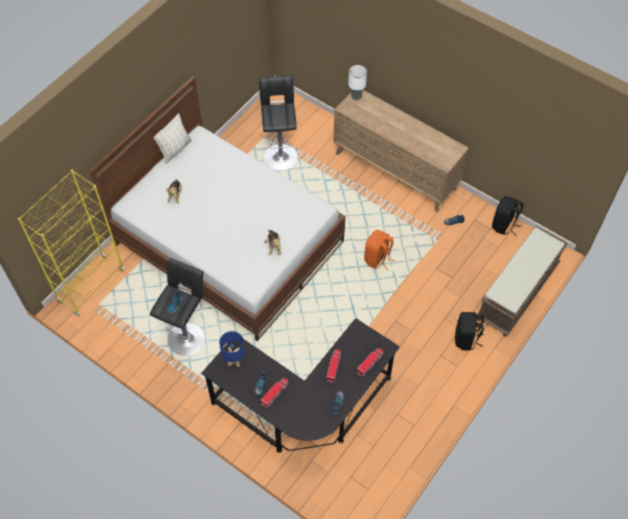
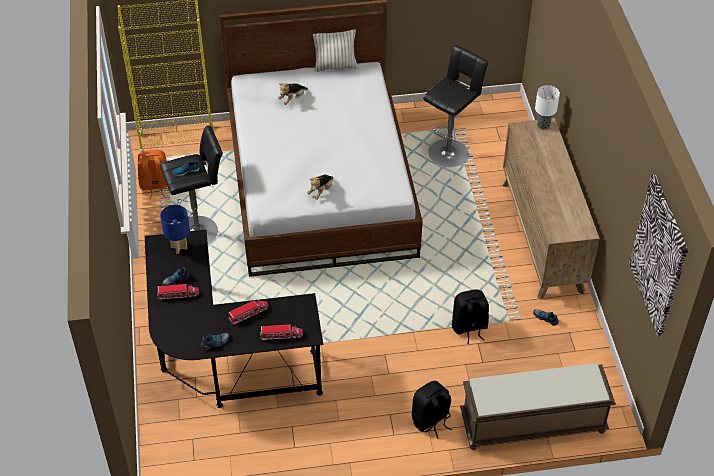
camera: 45 degrees right, 10 degrees down
orange backpack [364,230,395,270] -> orange backpack moved to [138,150,168,199]
black backpack [492,196,523,235] -> black backpack moved to [452,289,489,344]
none -> picture [629,175,688,337]

